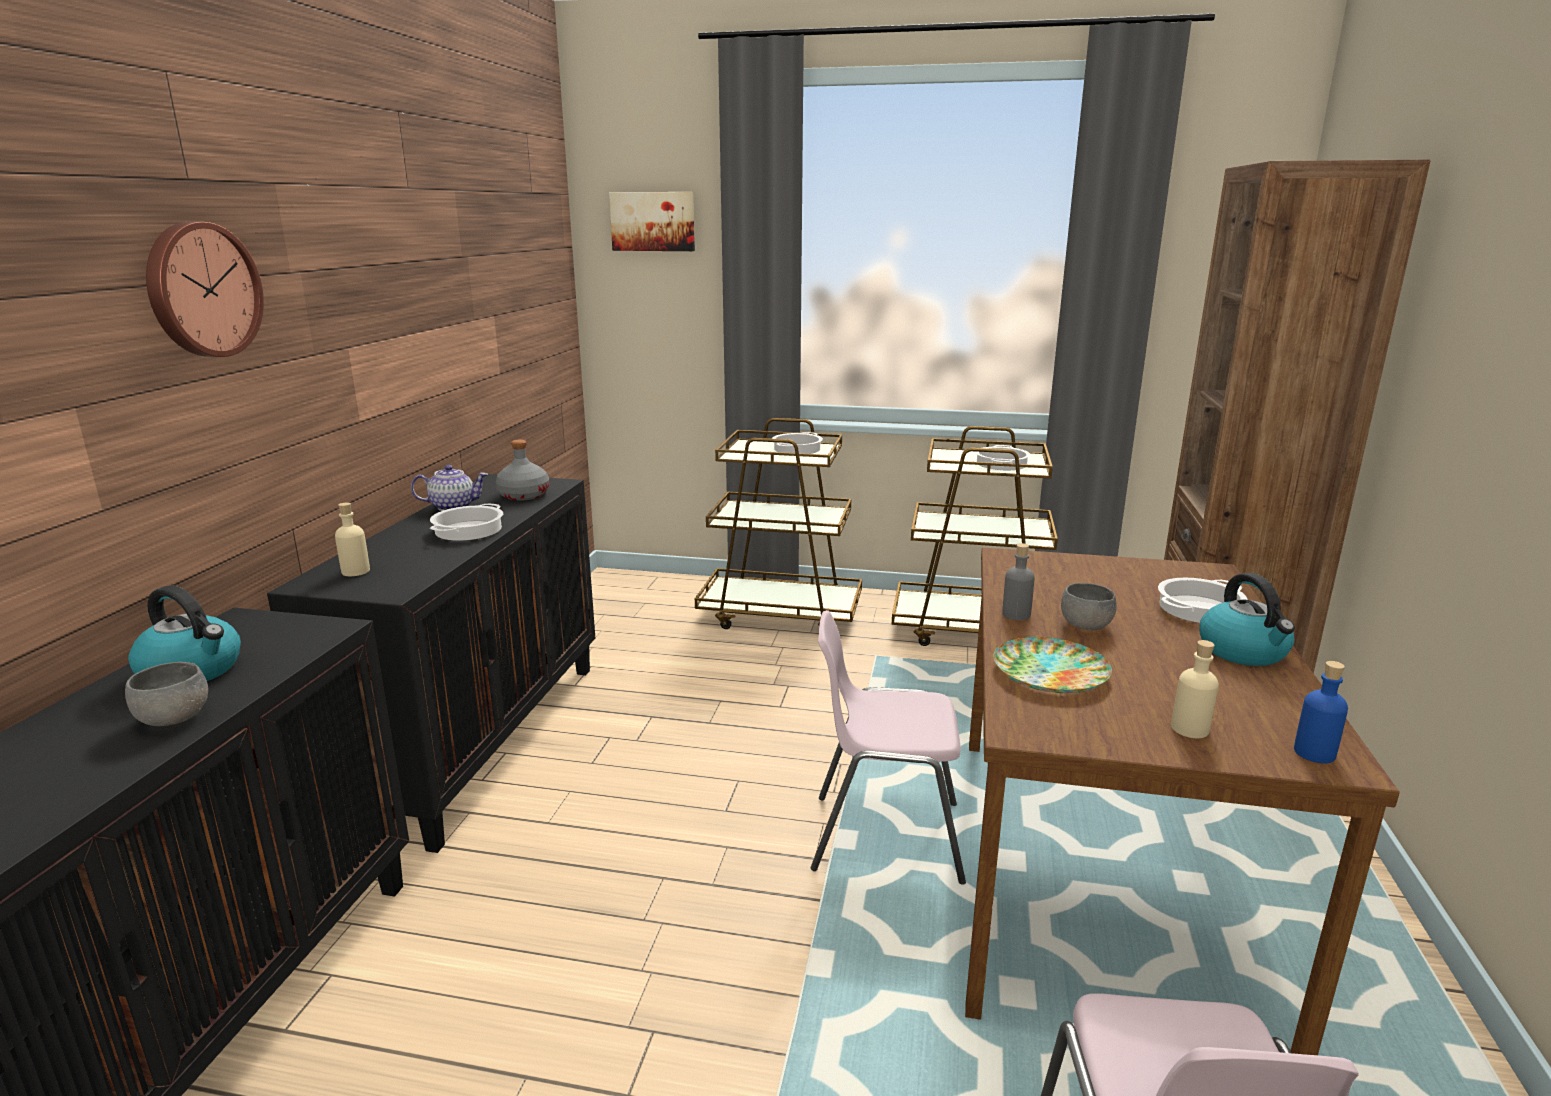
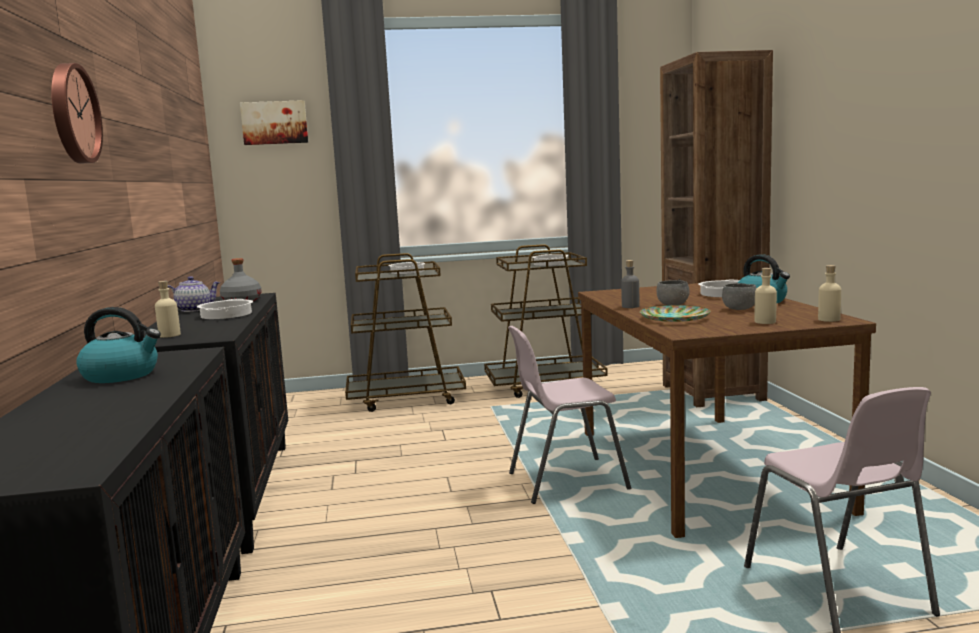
camera: 20 degrees left, 10 degrees down
grey bowl [125,662,208,726] -> grey bowl moved to [722,283,757,310]
blue bottle [1294,661,1348,763] -> beige bottle [818,265,841,322]

